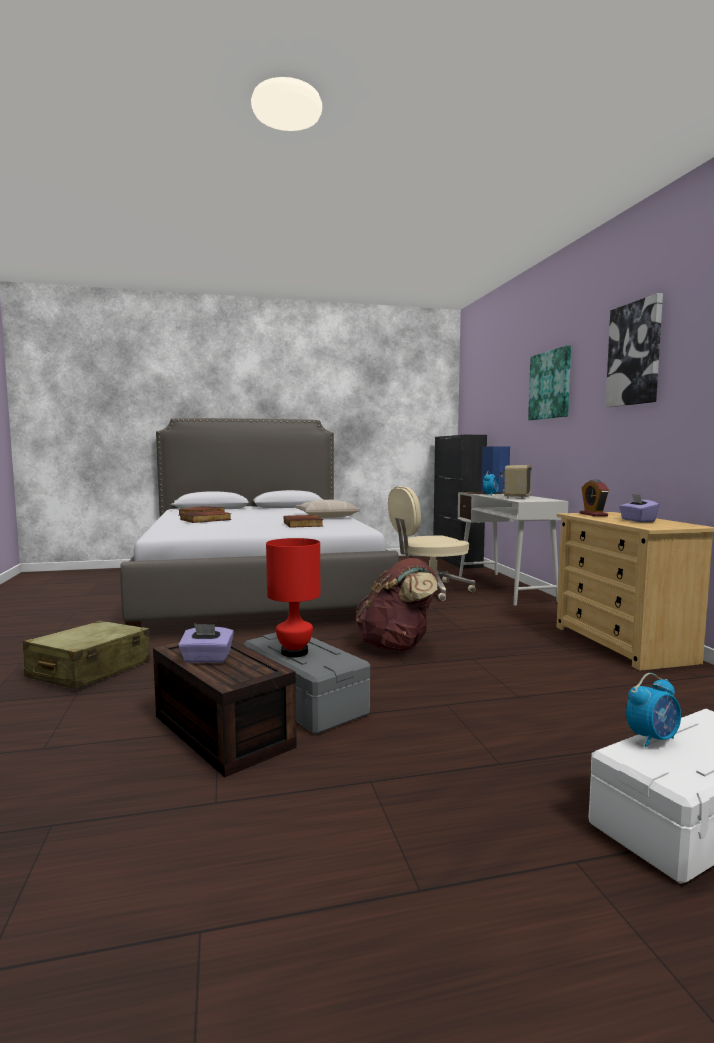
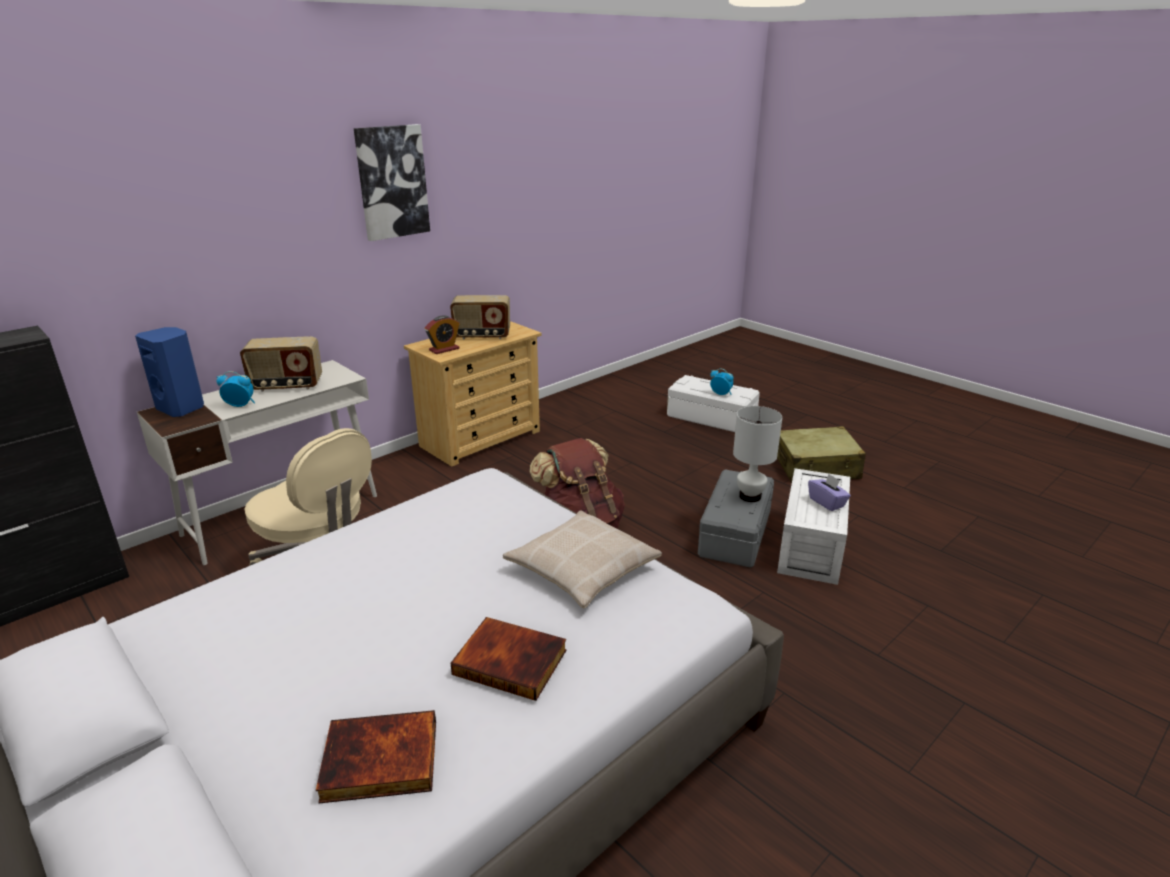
camera: 120 degrees left, 20 degrees up
beige suitcase [23,621,151,689] -> beige suitcase moved to [777,426,866,483]
brown storage box [153,640,297,777] -> white storage box [777,468,850,585]
red table lamp [266,538,320,657] -> white table lamp [733,406,782,502]
book [284,515,323,528] -> none
beige pillow [296,500,360,518] -> beige pillow moved to [503,511,662,608]
picture [528,345,571,420] -> none
purple tissue box [619,494,660,522] -> radio [450,295,510,339]

